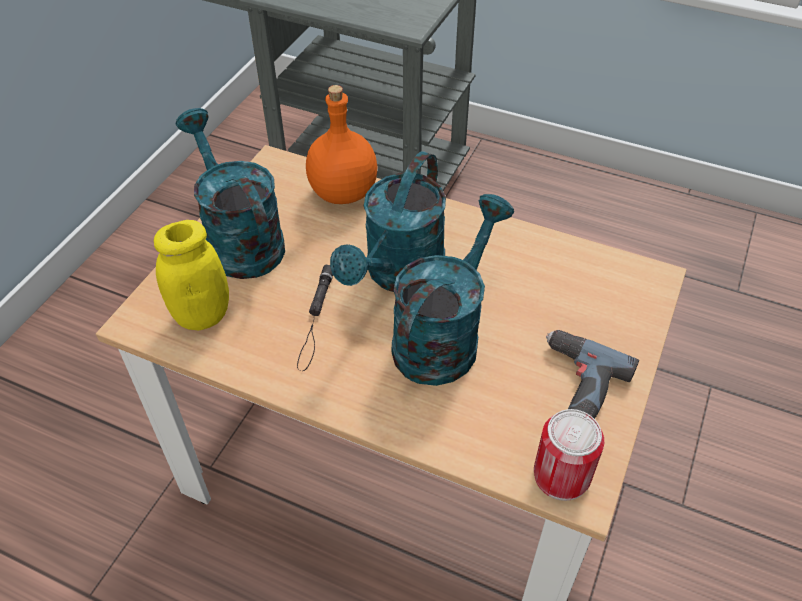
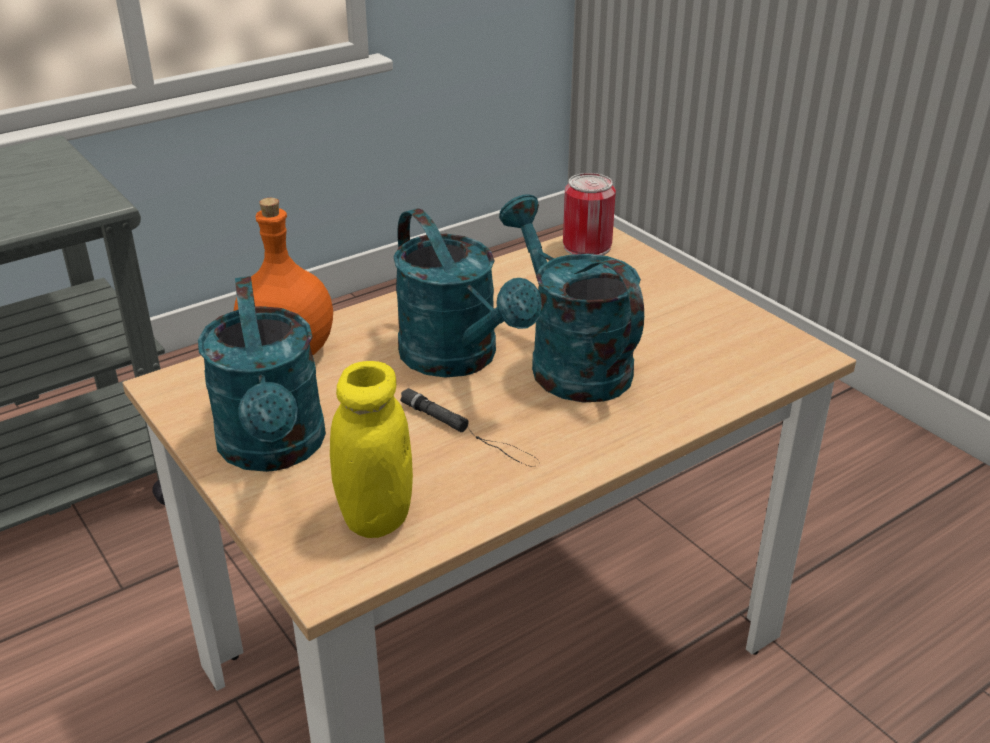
camera: 60 degrees left, 15 degrees down
turquoise watering can [176,108,285,279] -> turquoise watering can turned 105 degrees counterclockwise [198,276,326,472]
can [534,409,604,501] -> can moved to [563,173,616,256]
power drill [546,330,639,419] -> none

